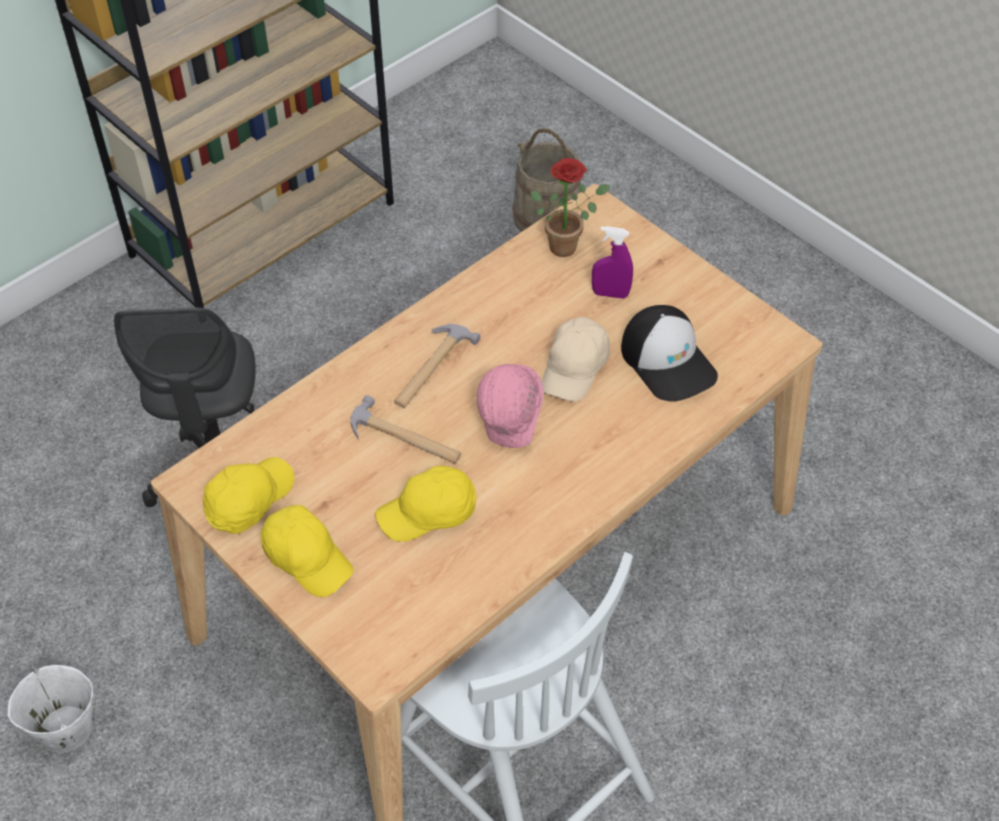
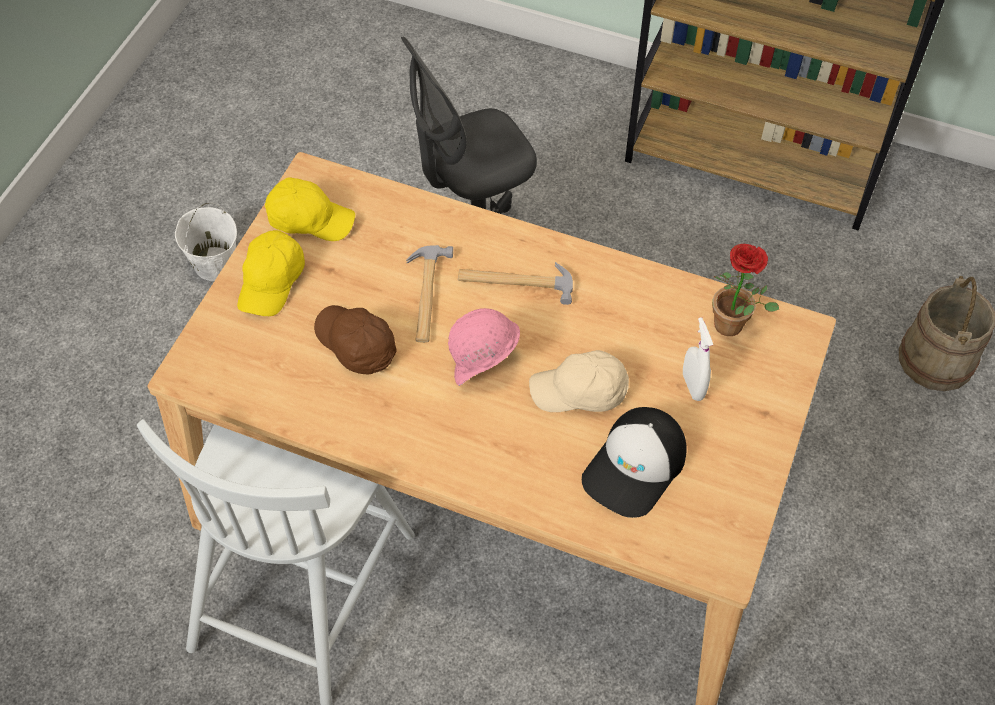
camera: 65 degrees right, 5 degrees up
yellow cap [375,466,476,542] -> brown cap [314,305,397,374]
purple spray bottle [592,226,633,299] -> white spray bottle [683,317,713,401]

